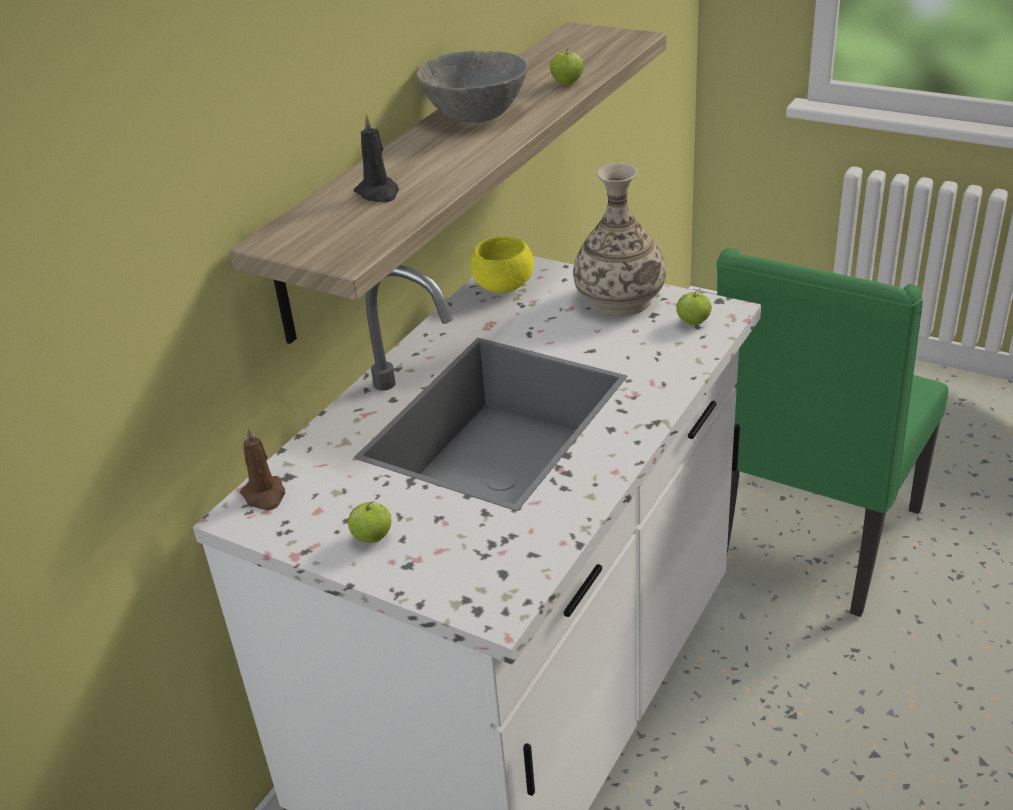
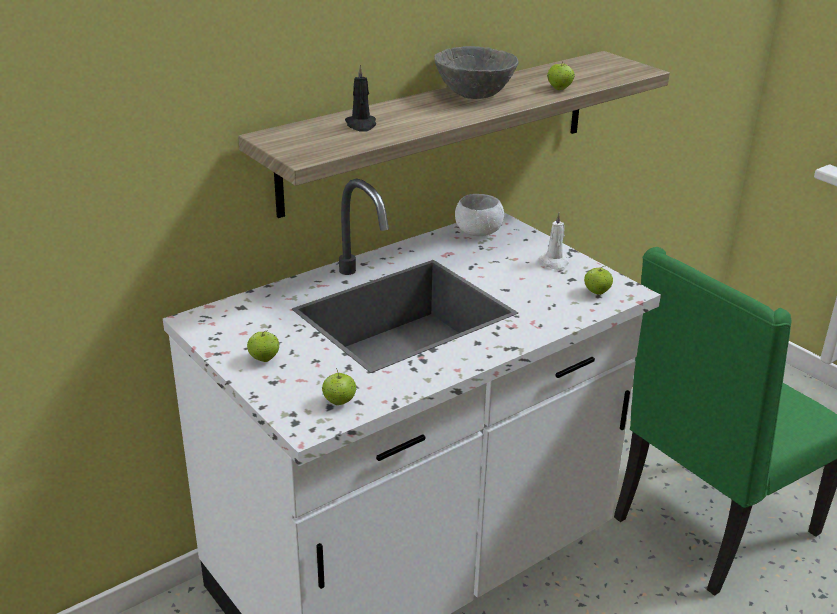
camera: 20 degrees right, 5 degrees down
brown candle [240,427,285,511] -> none
yellow bowl [471,237,534,293] -> white bowl [455,194,504,236]
vase [573,163,666,316] -> white candle [539,213,569,271]
none -> apple [322,368,356,405]

